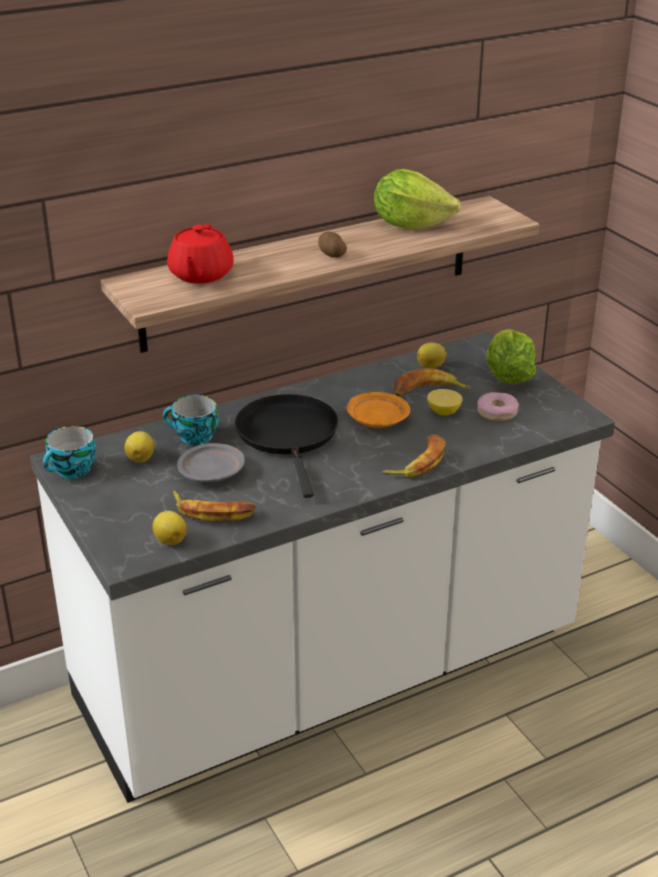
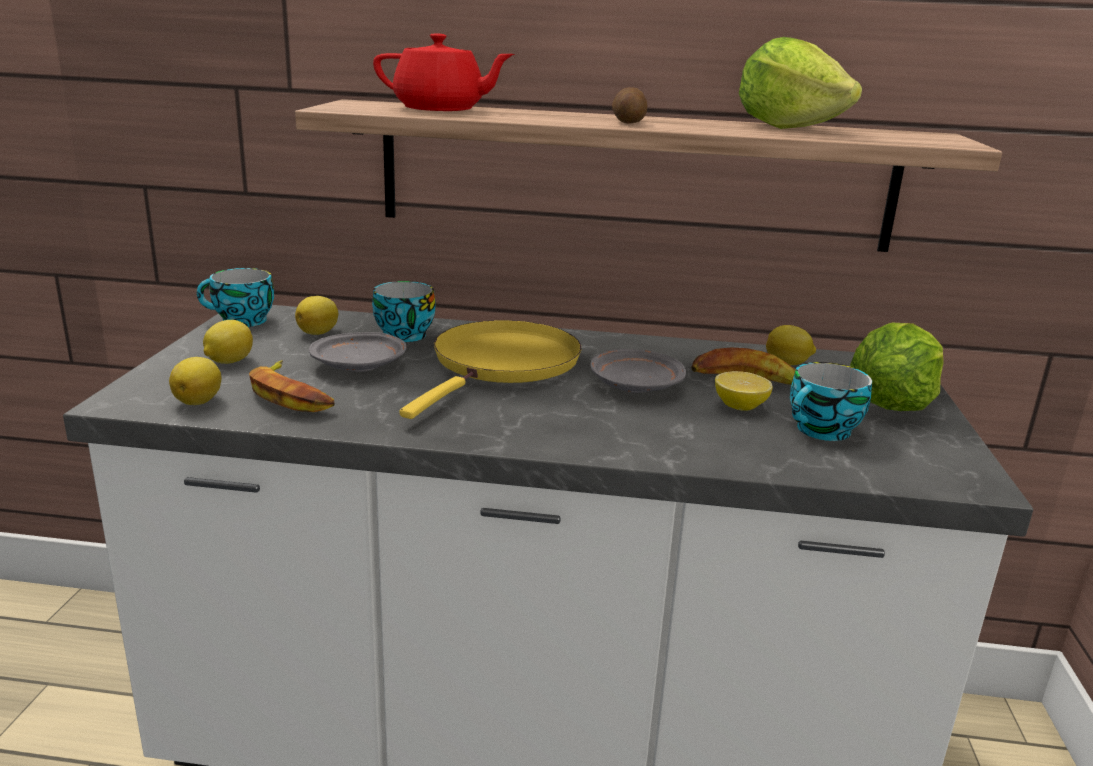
camera: 35 degrees right, 10 degrees down
red teapot [167,224,234,284] -> red teapot turned 120 degrees counterclockwise [373,33,514,111]
black frying pan [235,394,338,498] -> yellow frying pan [399,320,582,419]
orange plate [347,392,410,428] -> grey plate [590,349,686,393]
banana [382,435,445,477] -> none
donut [477,392,519,421] -> cup [790,362,872,441]
none -> lemon [203,320,253,364]

